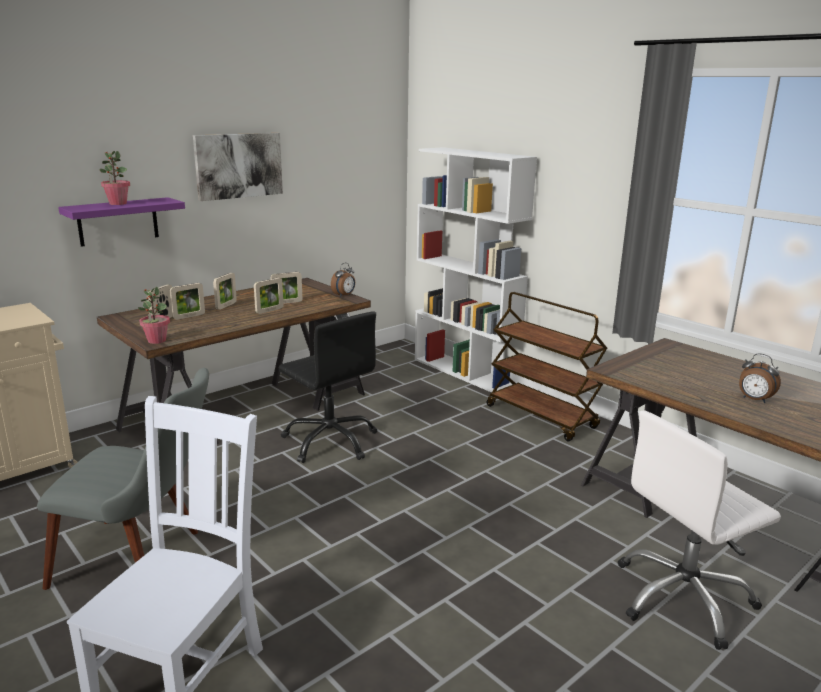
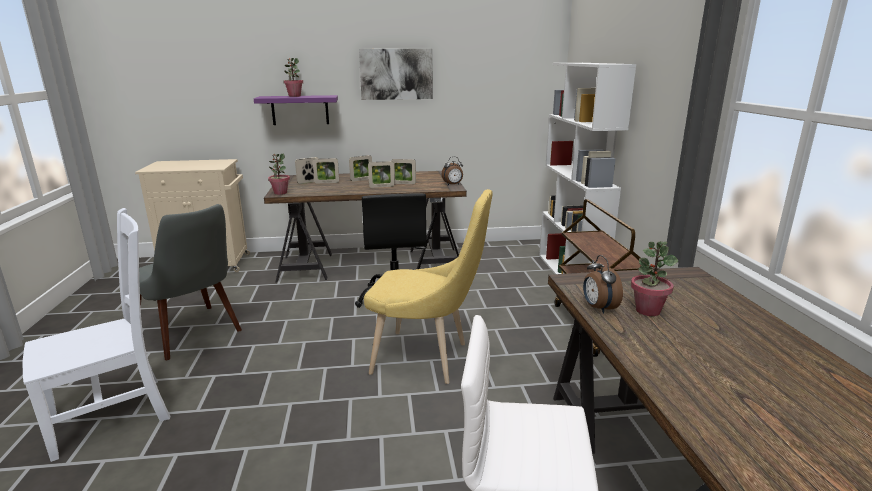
camera: 35 degrees right, 0 degrees up
alarm clock [739,353,781,403] -> alarm clock moved to [583,255,623,314]
none -> yellow chair [364,189,493,384]
none -> potted plant [631,241,678,316]

